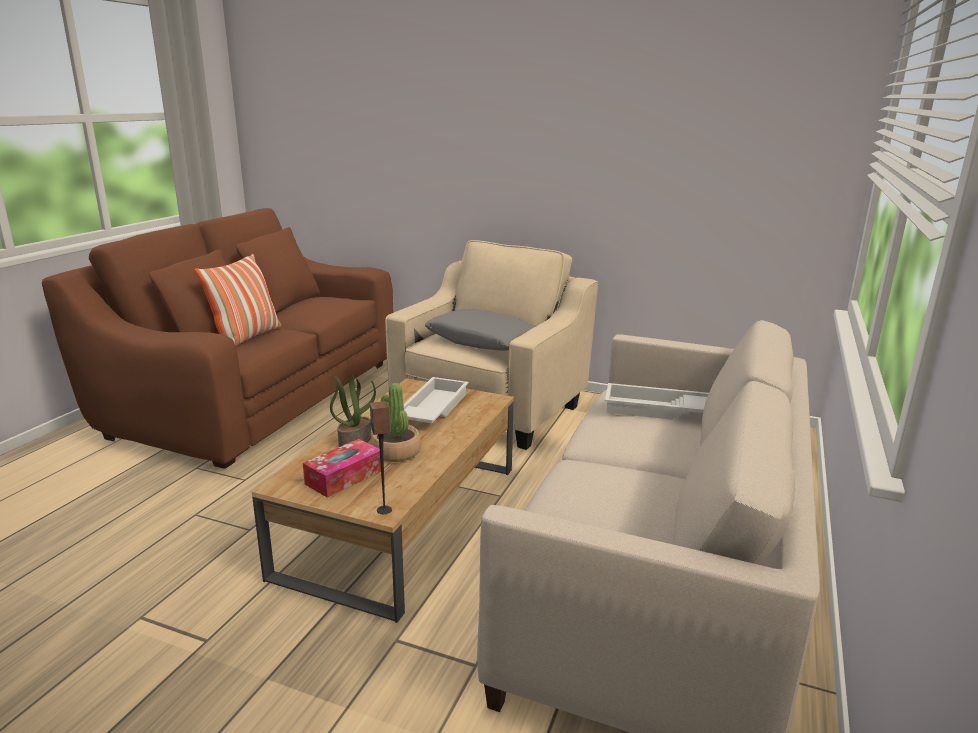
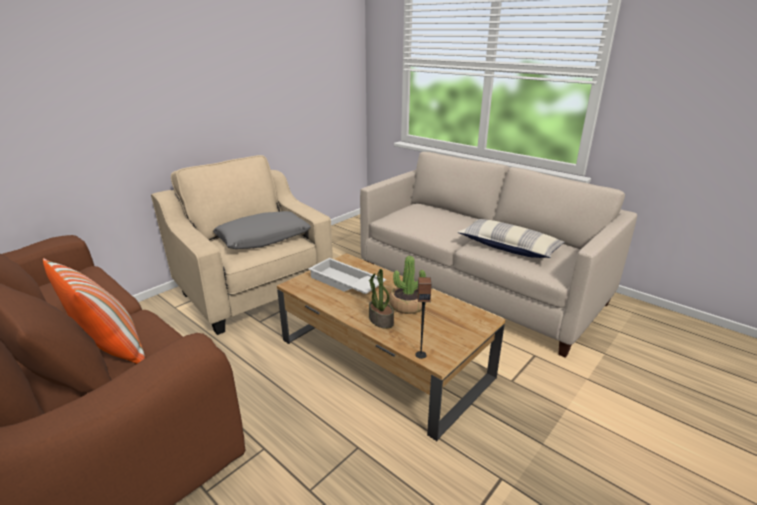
camera: 70 degrees left, 5 degrees up
tissue box [303,439,381,498] -> none
speaker [370,401,392,514] -> speaker moved to [415,277,432,359]
white tray [605,383,708,420] -> none
none -> pillow [457,219,565,258]

